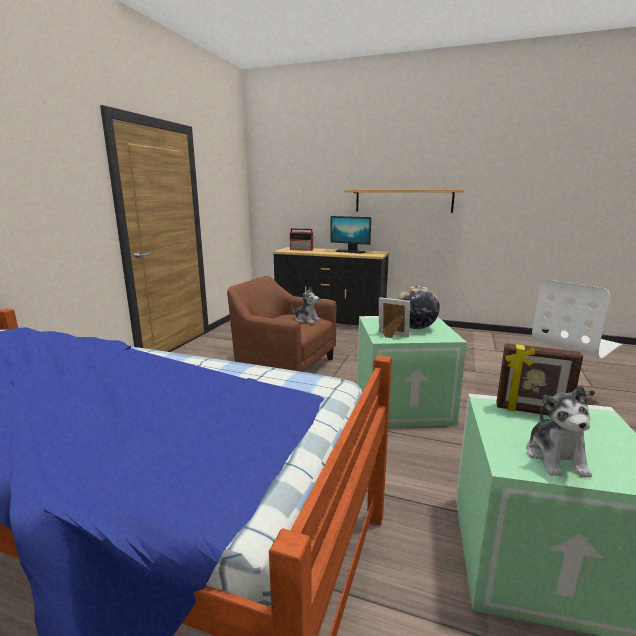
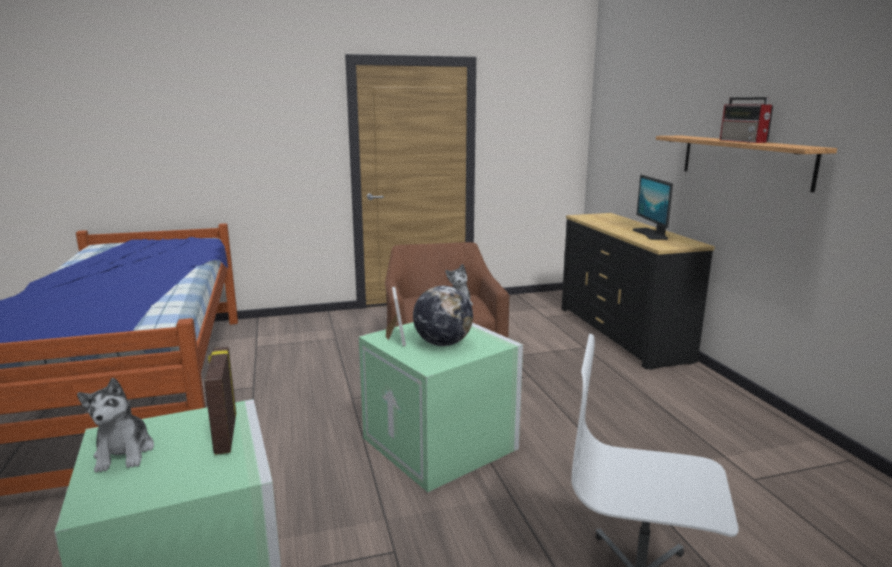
camera: 55 degrees right, 0 degrees up
radio [290,229,314,251] -> radio moved to [720,97,773,143]
plush toy [526,385,592,478] -> plush toy turned 75 degrees counterclockwise [77,378,154,473]

